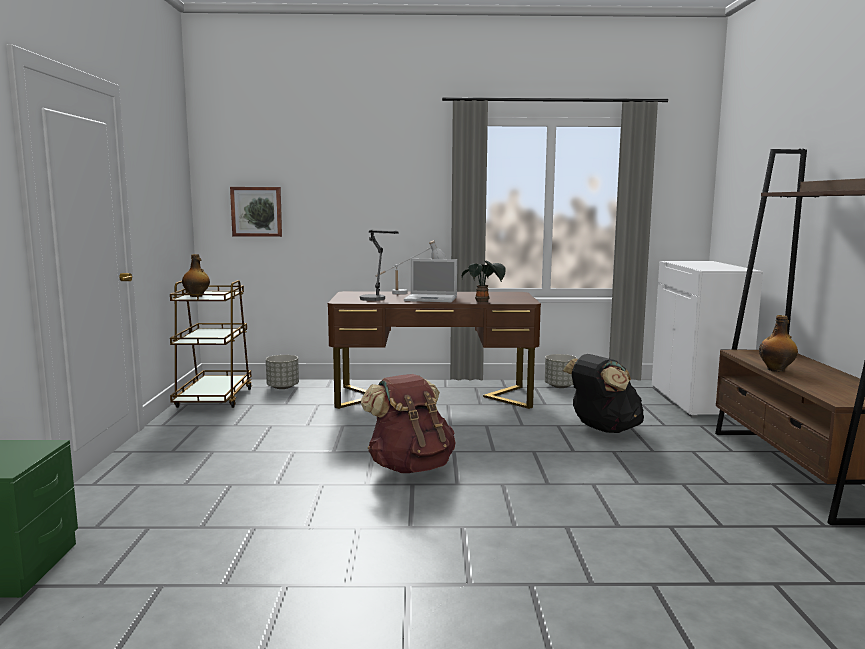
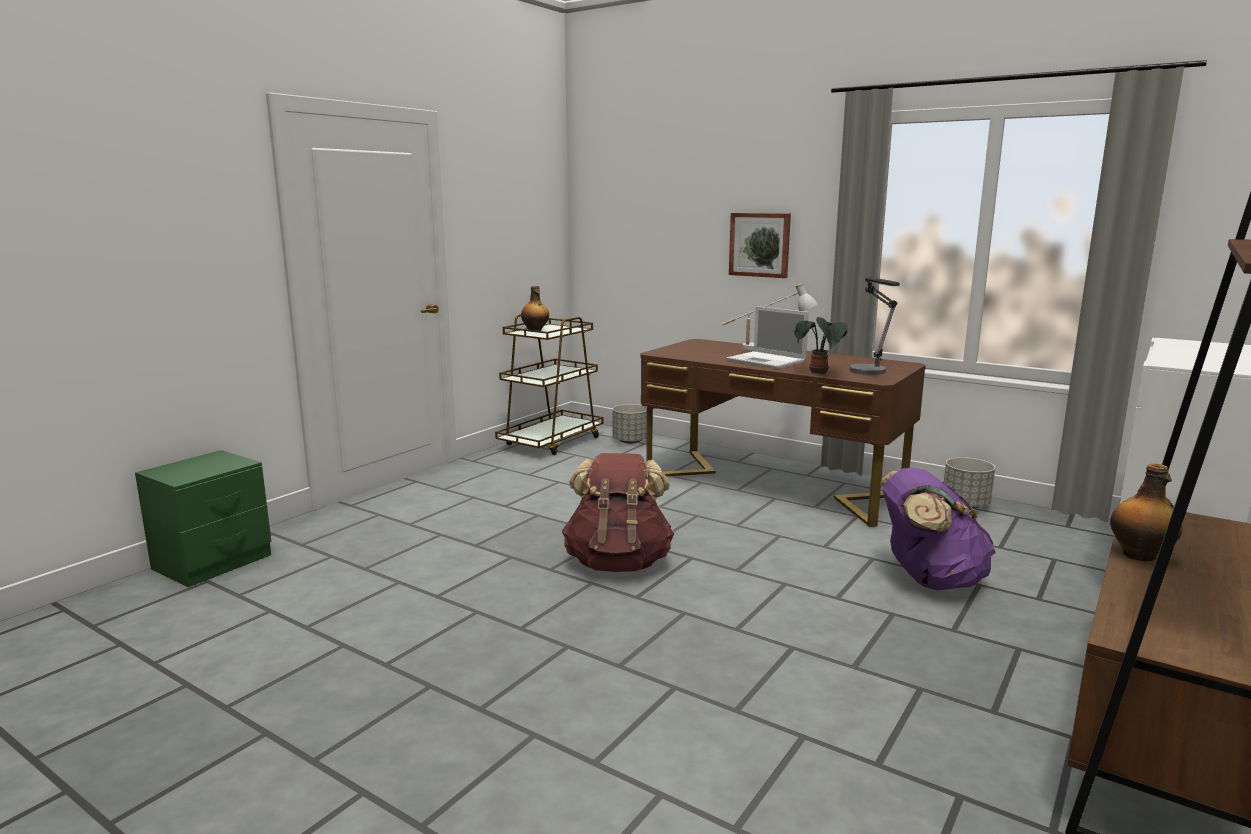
camera: 35 degrees right, 5 degrees up
picture [230,187,282,237] -> picture moved to [729,213,791,278]
table lamp [360,230,399,301] -> table lamp moved to [850,277,900,375]
black backpack [563,354,644,433] -> purple backpack [880,468,996,591]

